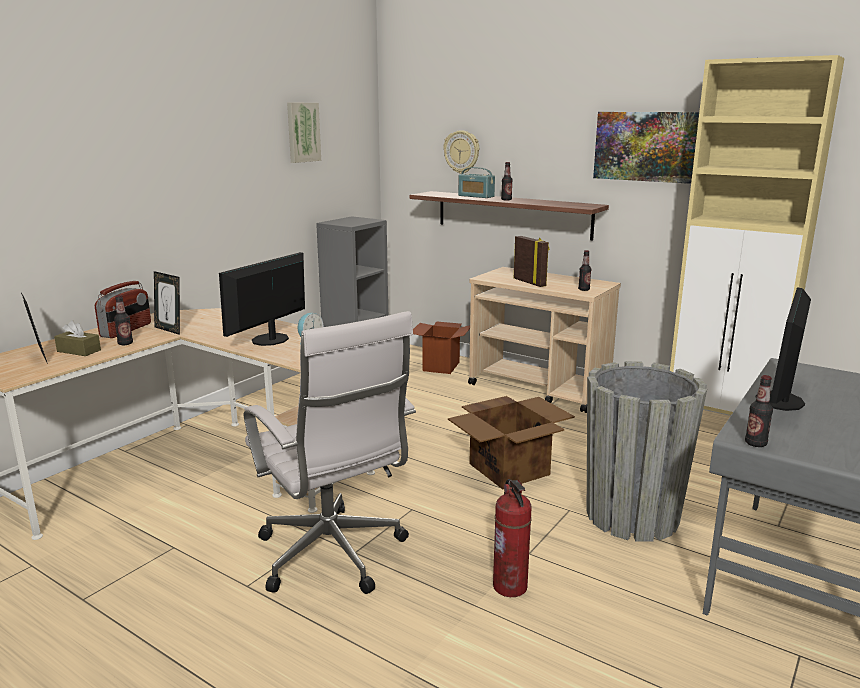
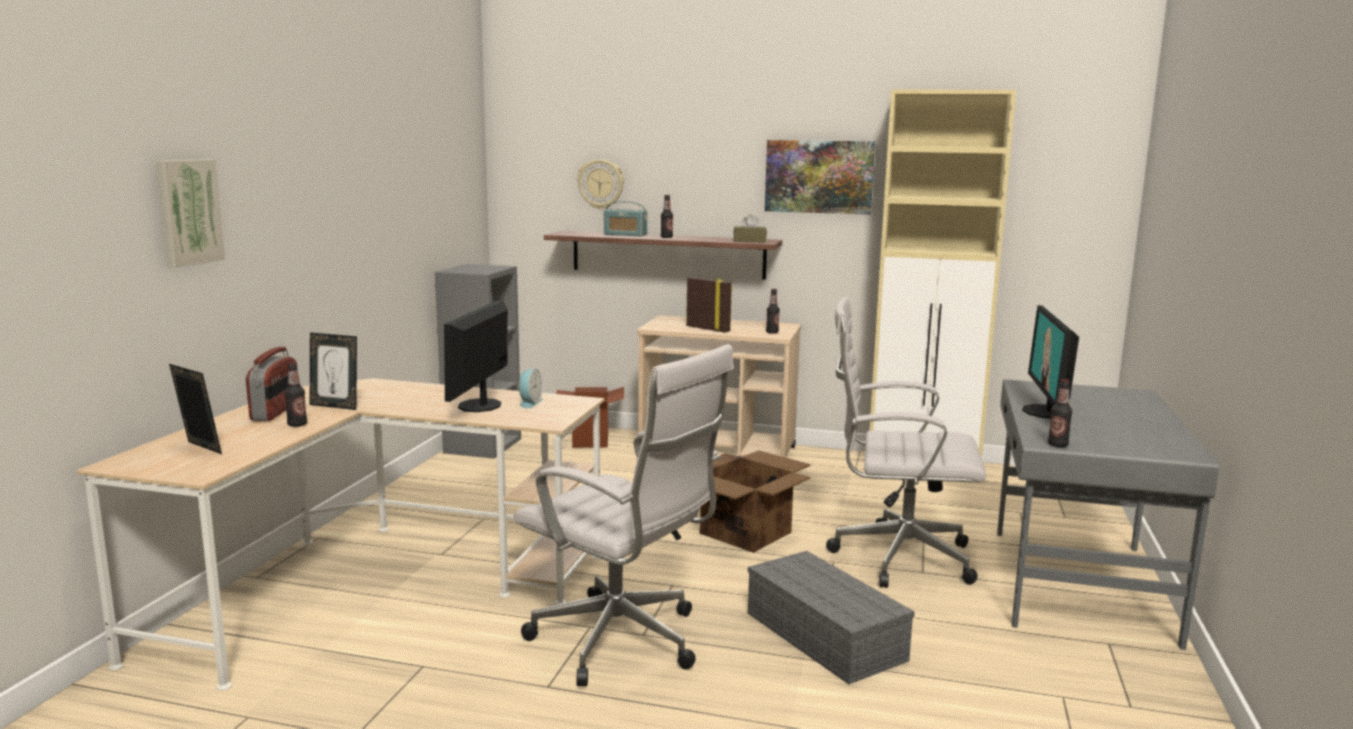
camera: 20 degrees left, 5 degrees down
brown tissue box [54,320,101,356] -> brown tissue box moved to [733,214,767,242]
picture [287,103,321,163] -> picture moved to [156,159,225,267]
fire extinguisher [493,479,532,597] -> grey storage box [748,551,915,684]
grey planter [587,361,707,542] -> white office chair [826,297,986,588]

